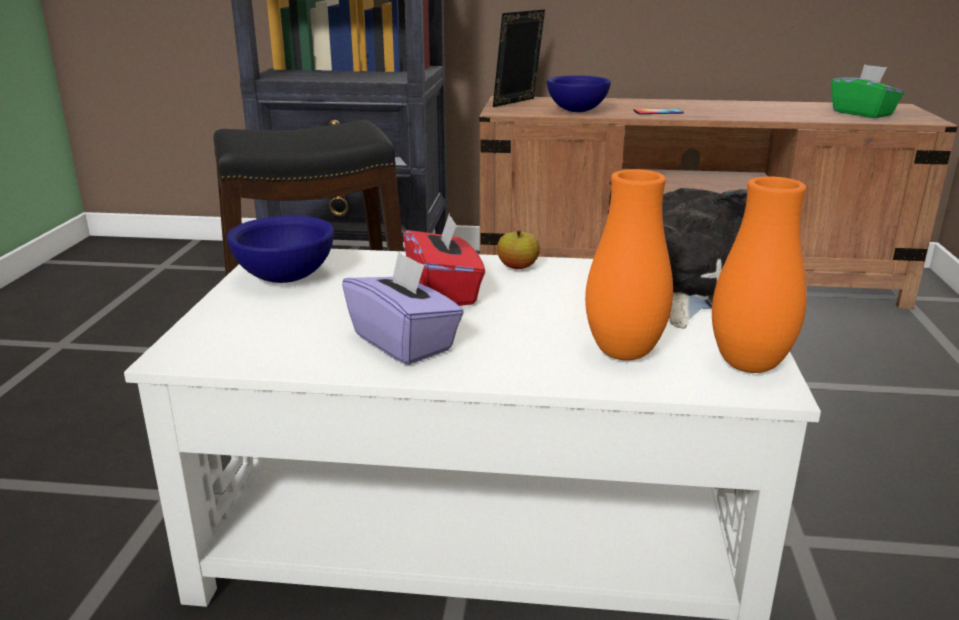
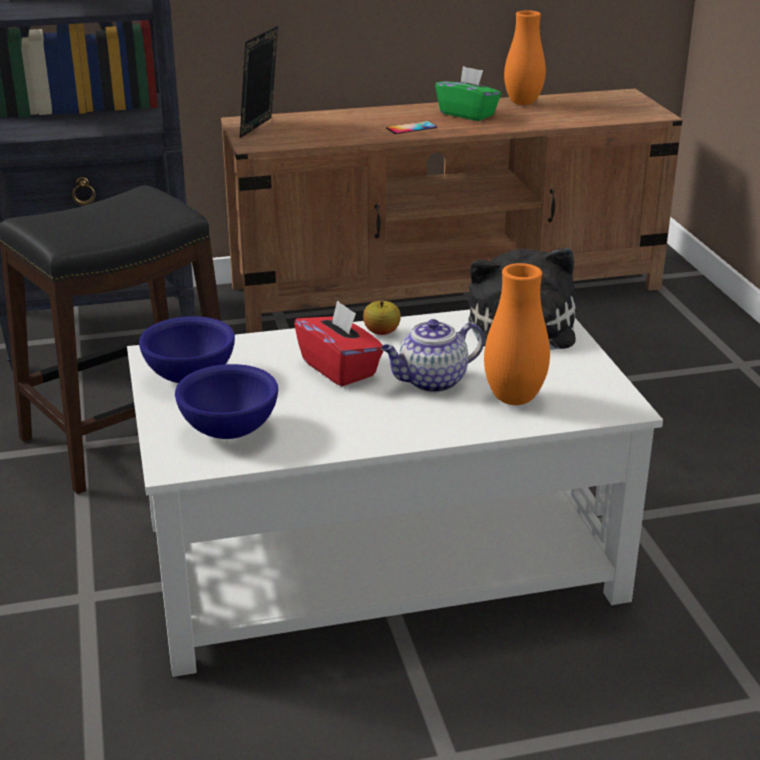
camera: 20 degrees left, 5 degrees up
purple tissue box [342,251,464,365] -> none
blue bowl [547,75,611,112] -> blue bowl moved to [175,364,278,439]
orange vase [712,176,807,373] -> orange vase moved to [504,10,546,105]
green tissue box [831,64,904,118] -> green tissue box moved to [435,66,502,121]
none -> teapot [381,319,484,393]

